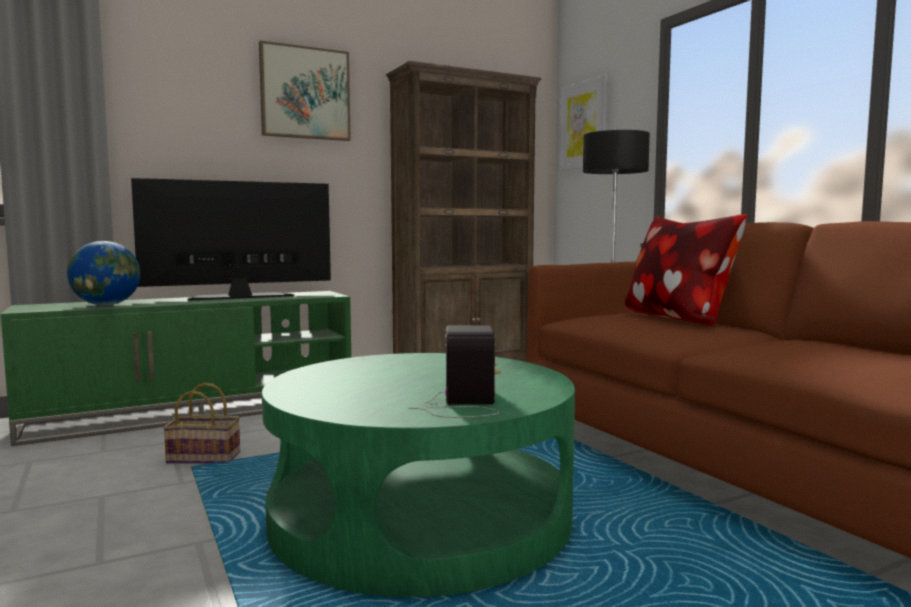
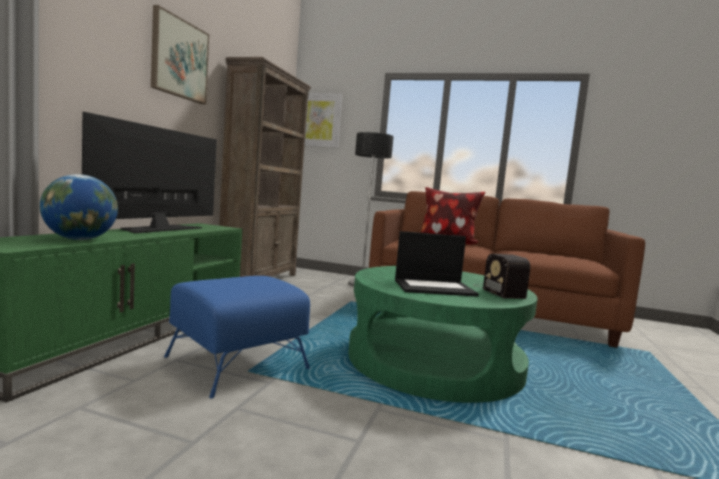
camera: 45 degrees left, 0 degrees up
basket [163,383,240,464] -> blue ottoman [164,276,310,398]
radio [408,326,501,418] -> radio turned 150 degrees counterclockwise [474,254,530,299]
none -> laptop [395,231,479,297]

